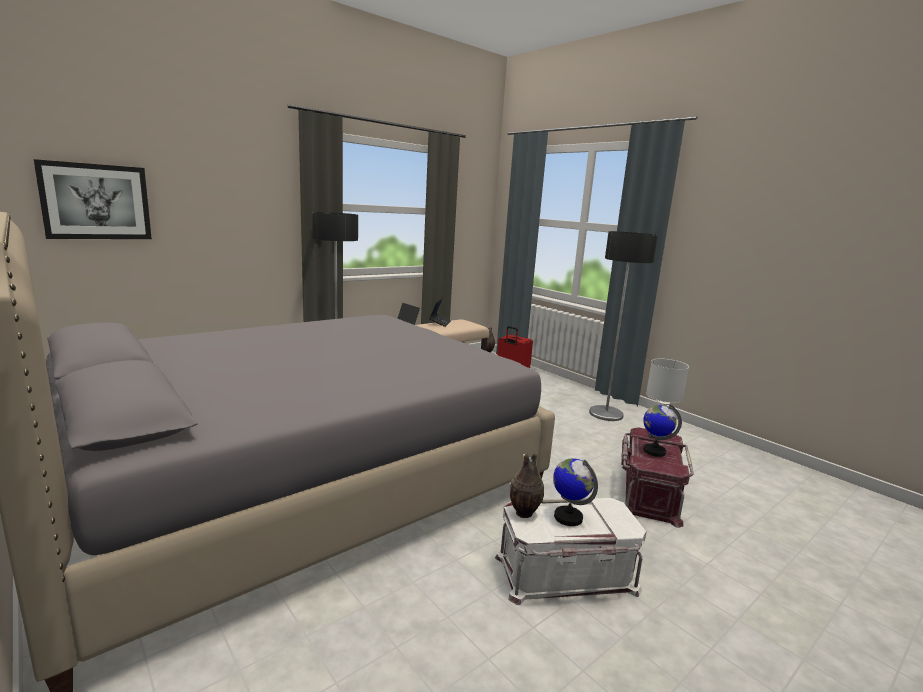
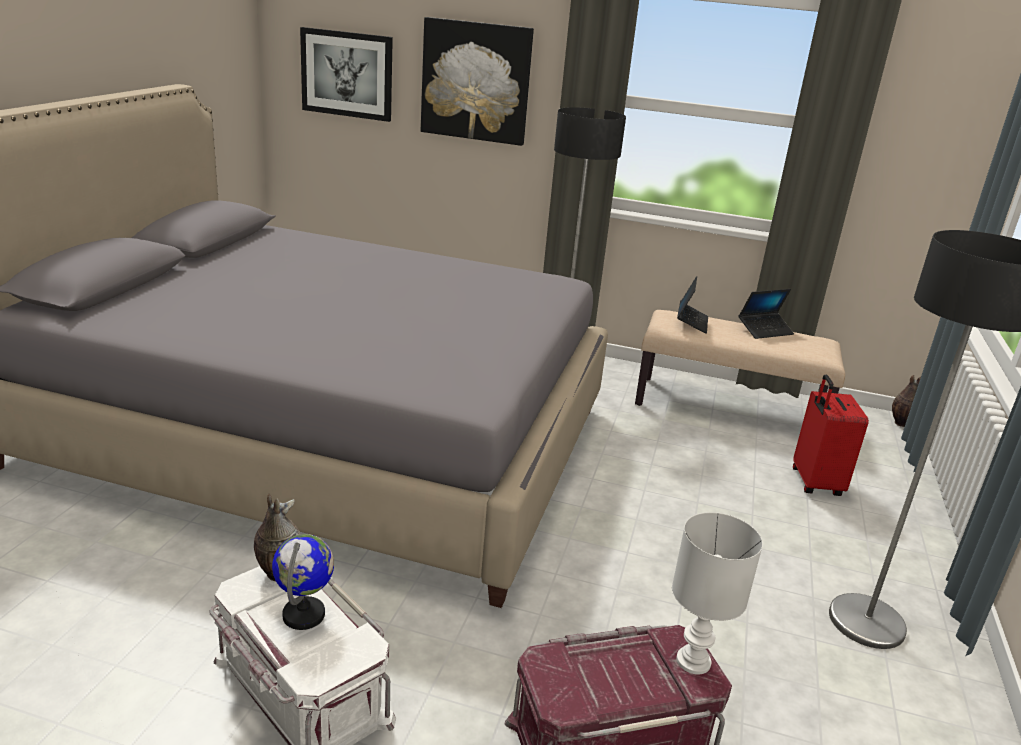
camera: 55 degrees right, 10 degrees up
globe [643,404,682,457] -> none
none -> picture [421,17,534,146]

